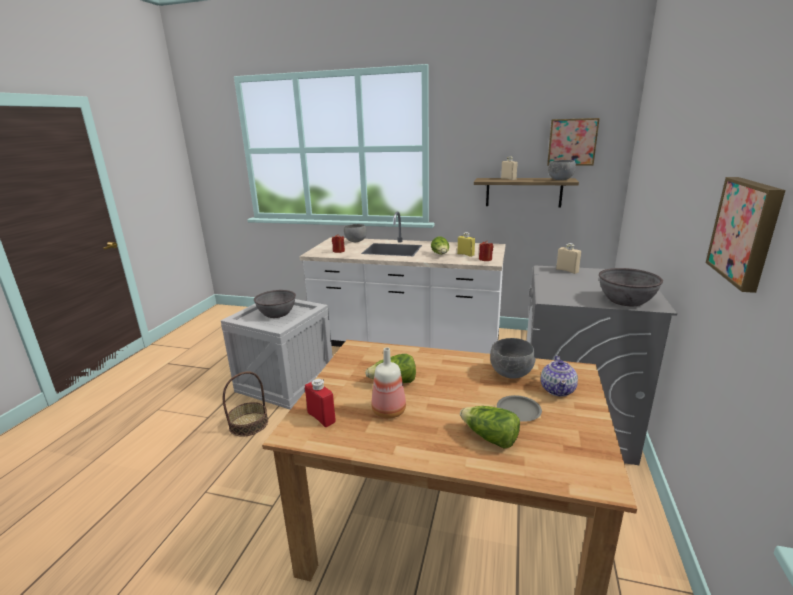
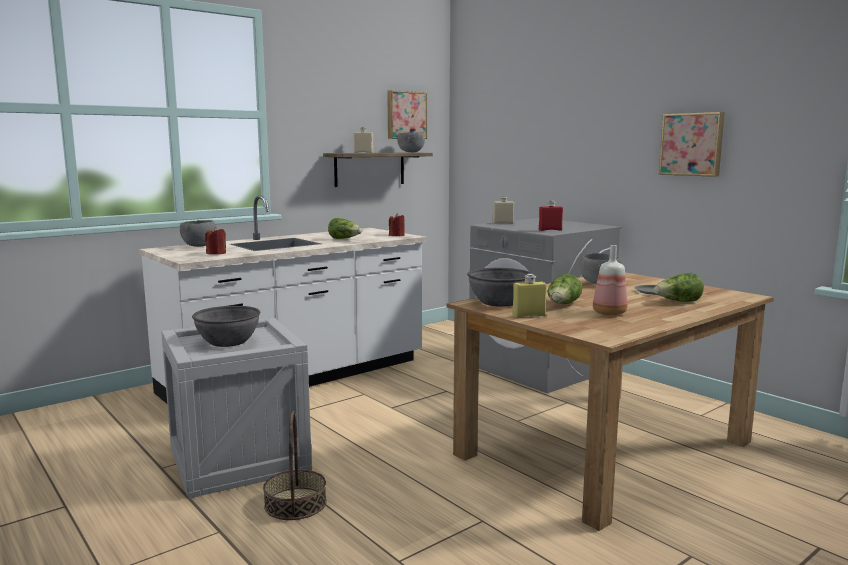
camera: 55 degrees left, 10 degrees down
red bottle [305,379,336,427] -> red bottle moved to [539,200,563,231]
yellow bottle [457,232,475,257] -> yellow bottle moved to [512,274,547,318]
teapot [541,356,578,397] -> none
grey bowl [599,268,663,306] -> grey bowl moved to [467,268,532,307]

